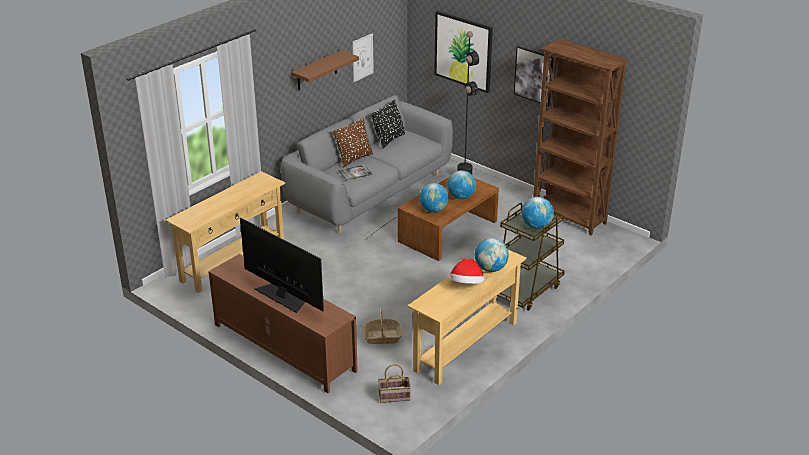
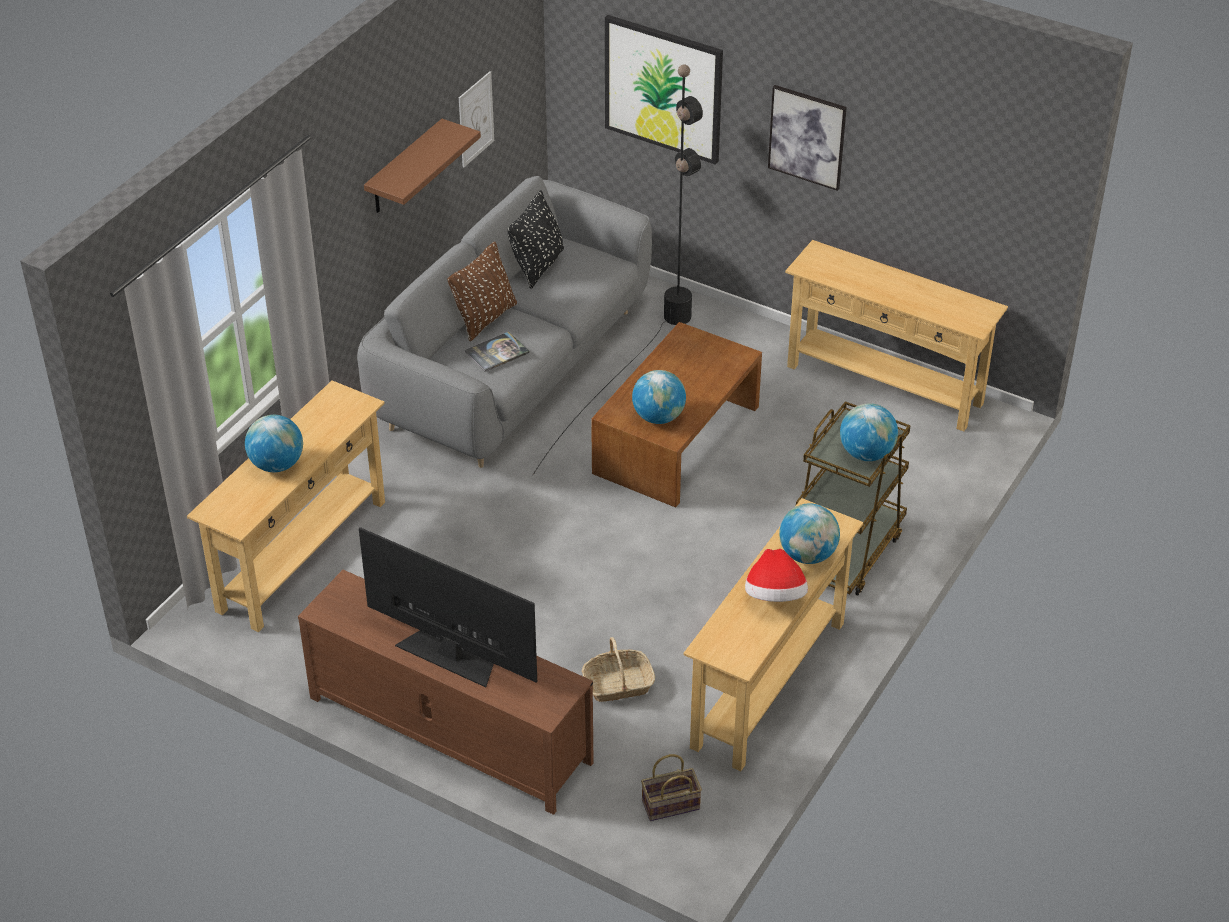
camera: 10 degrees left, 10 degrees up
globe [447,170,476,199] -> globe moved to [245,415,303,472]
brown bookcase [533,39,629,236] -> beige console table [785,240,1008,431]

